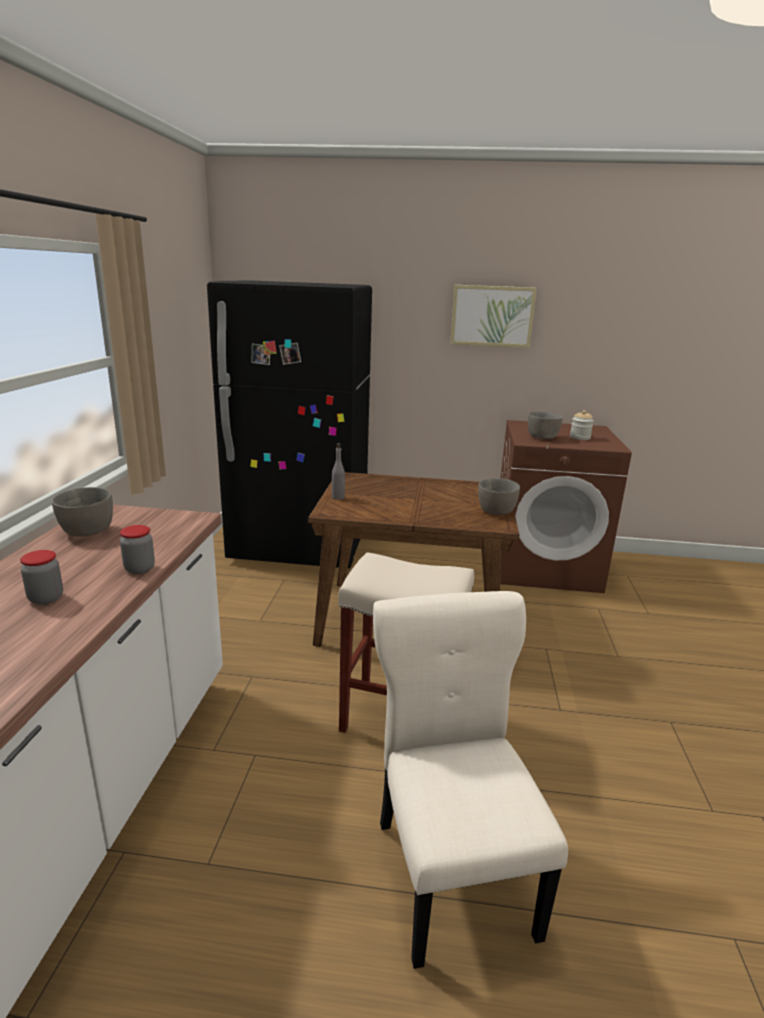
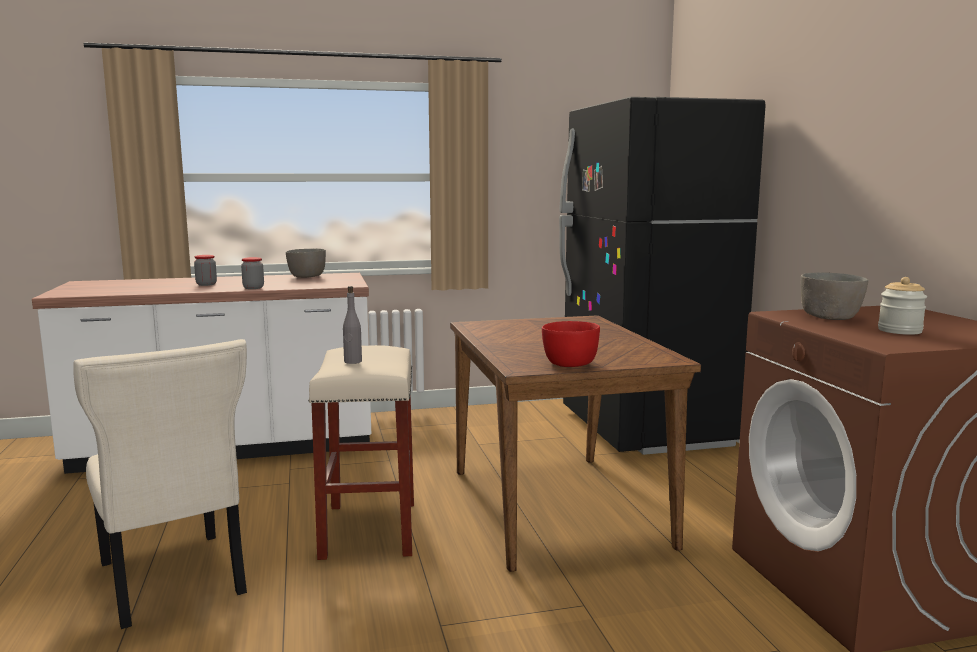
camera: 70 degrees right, 10 degrees down
grey bottle [332,443,345,500] -> grey bottle moved to [343,286,362,364]
beige chair [373,591,568,969] -> beige chair turned 90 degrees clockwise [73,339,247,629]
picture [450,285,537,348] -> none
grey bowl [478,478,520,515] -> red bowl [542,321,600,367]

